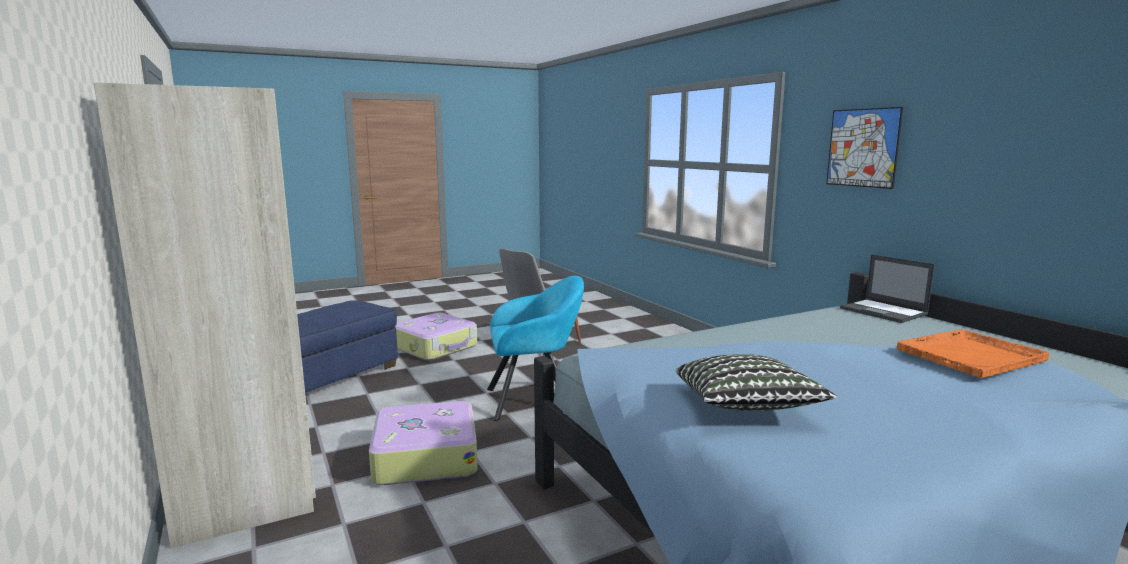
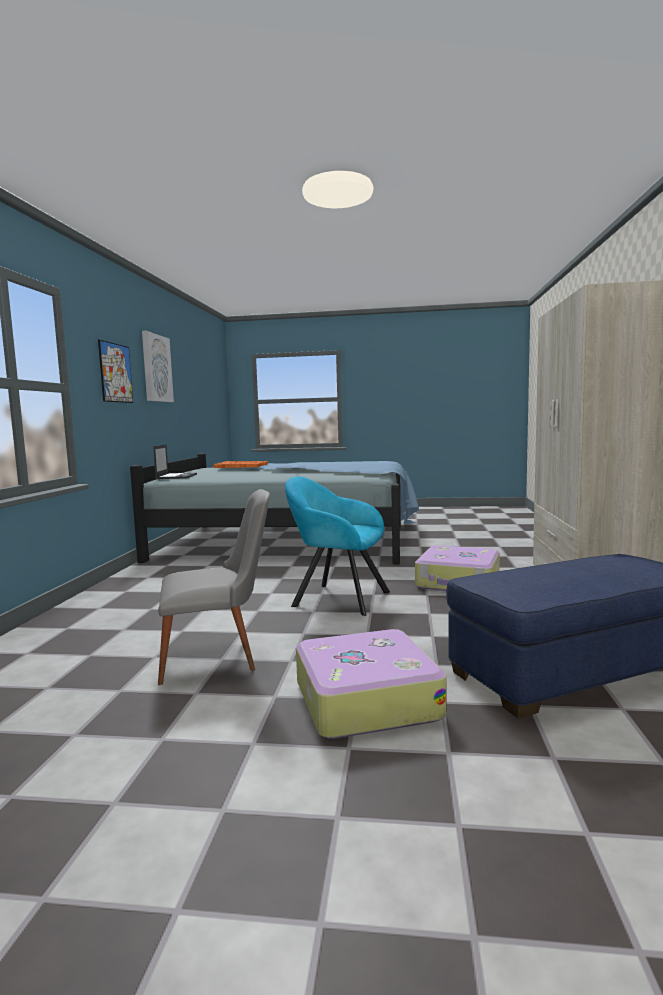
camera: 145 degrees left, 5 degrees down
pillow [676,354,837,411] -> none
none -> picture [142,331,174,402]

